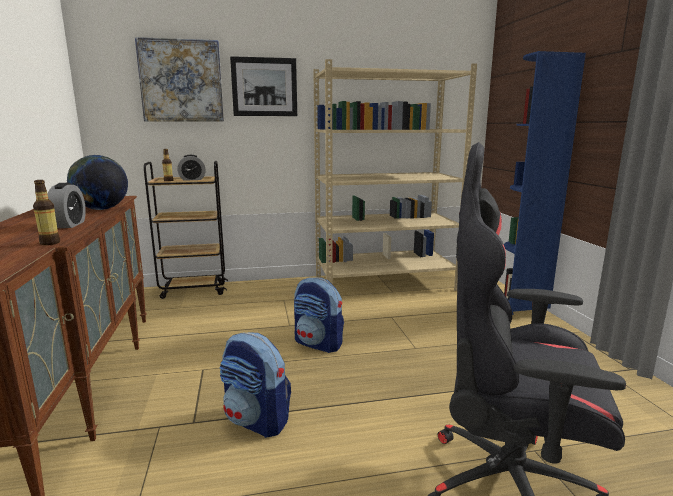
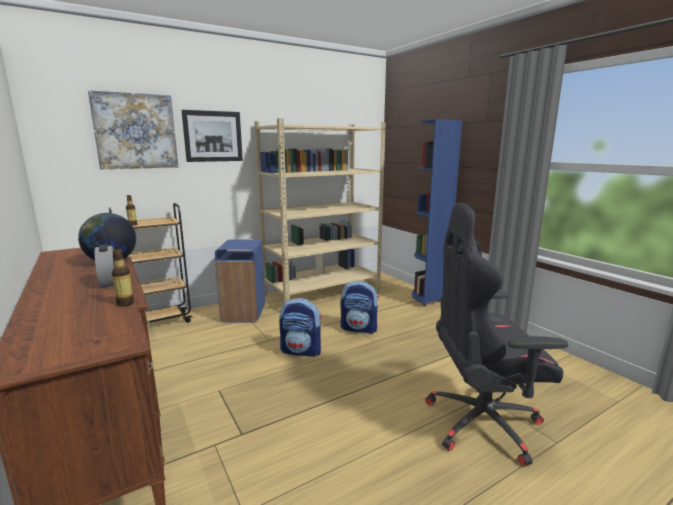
camera: 20 degrees left, 0 degrees up
alarm clock [177,155,206,181] -> none
backpack [220,332,291,438] -> backpack moved to [341,281,379,333]
none -> blue trash can [215,239,265,323]

